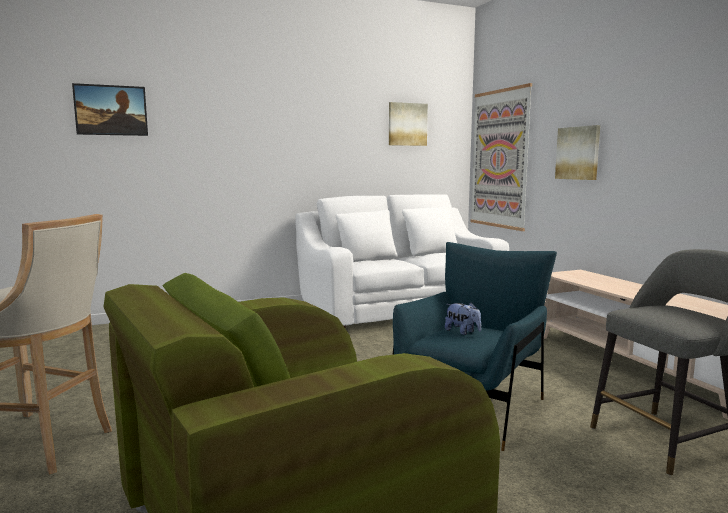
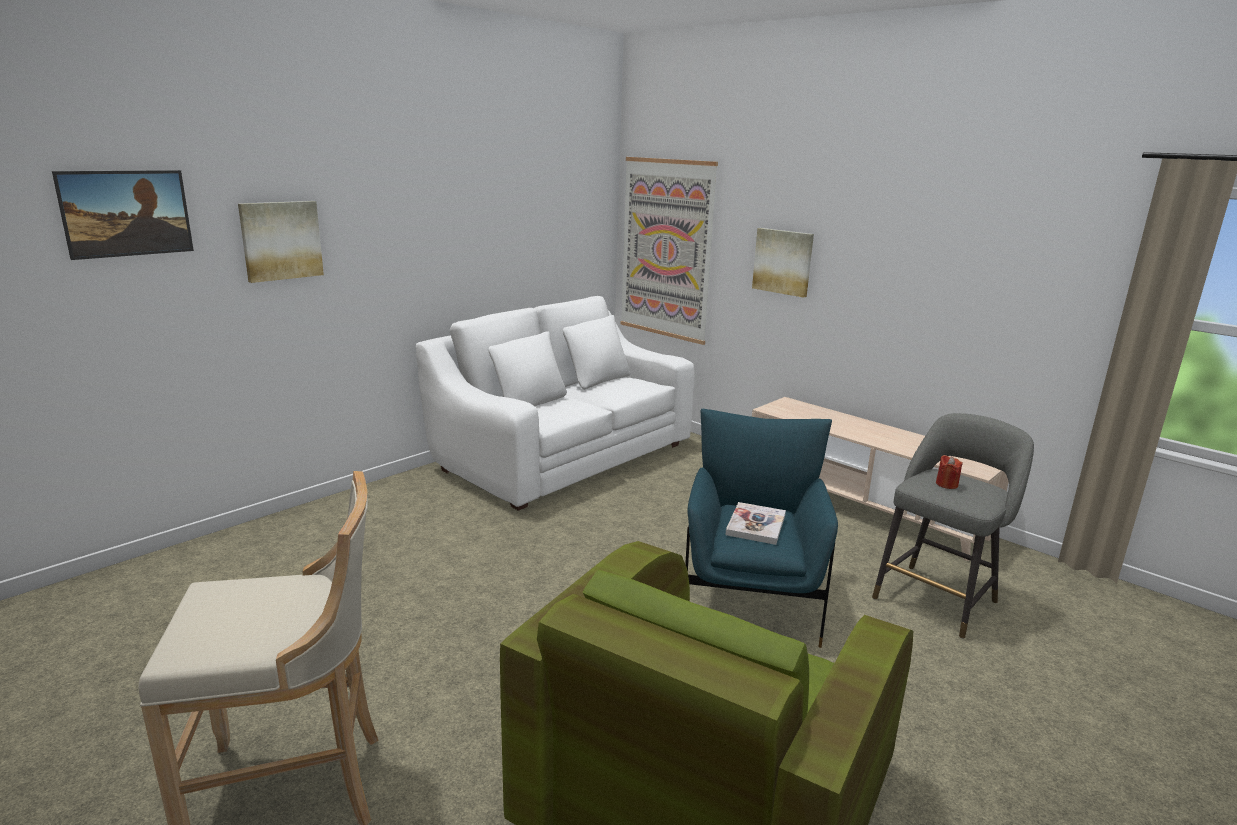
camera: 25 degrees left, 10 degrees up
picture [389,102,428,146] -> picture moved to [238,201,324,283]
plush toy [445,303,481,335] -> book [725,502,786,545]
none -> red candle [936,455,963,489]

